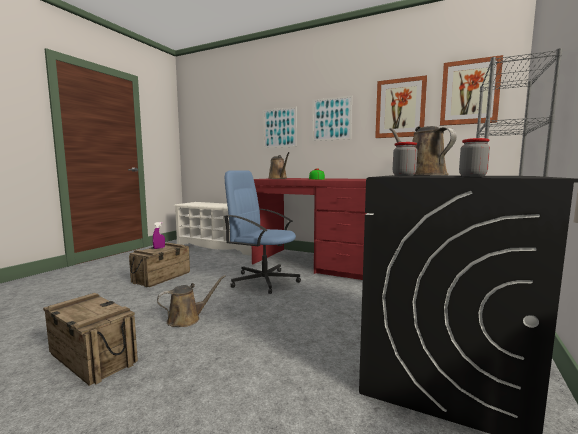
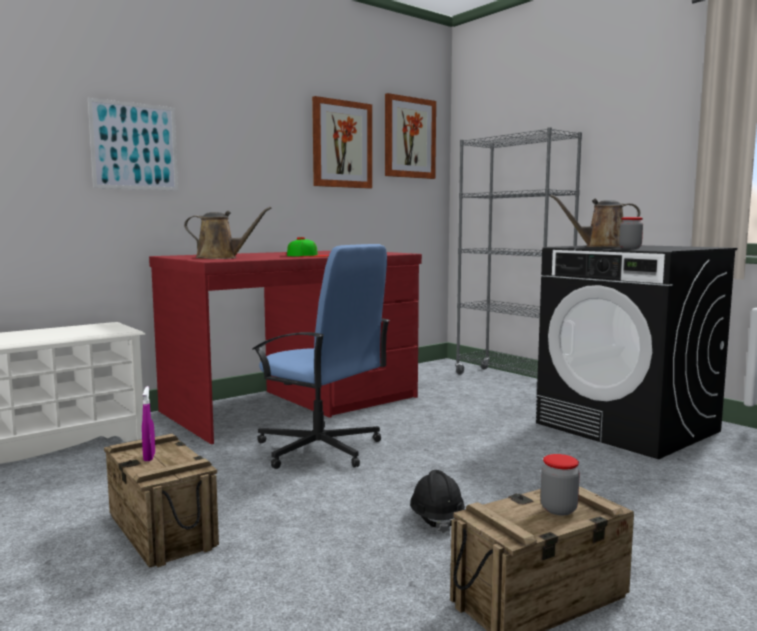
camera: 65 degrees left, 0 degrees up
brown watering can [157,275,226,327] -> black hard hat [410,470,465,533]
blue office chair [224,170,301,294] -> blue office chair turned 105 degrees counterclockwise [252,244,390,469]
picture [312,96,352,141] -> none
jar [459,138,490,177] -> jar moved to [541,454,580,515]

